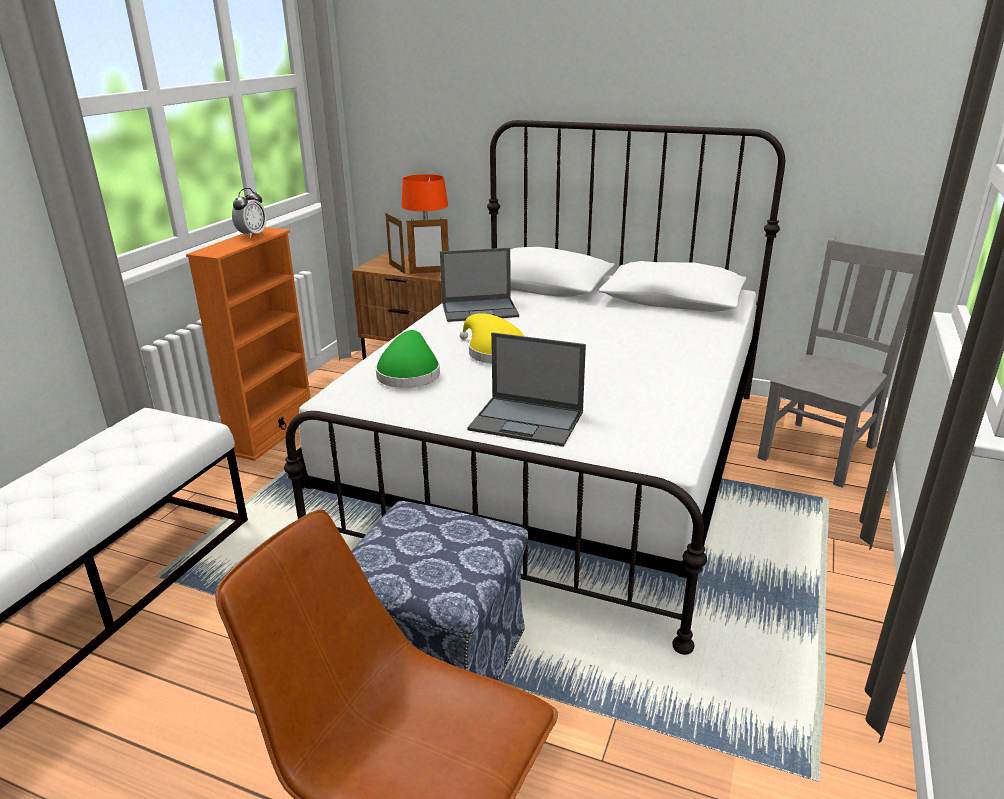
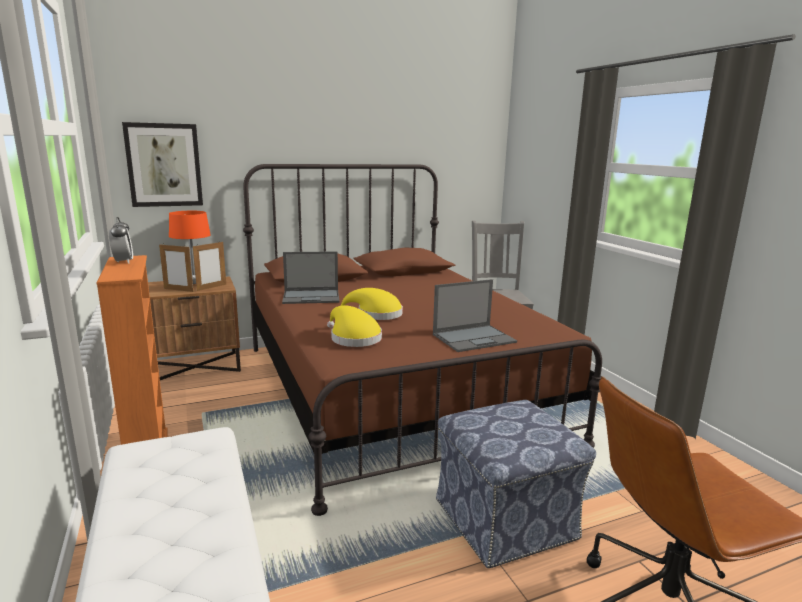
camera: 45 degrees left, 10 degrees down
white bed [284,120,785,655] -> brown bed [243,164,602,516]
green hat [376,330,440,388] -> yellow hat [327,305,382,347]
laptop [440,248,519,322] -> laptop turned 45 degrees clockwise [282,251,339,304]
none -> picture [122,122,203,207]

